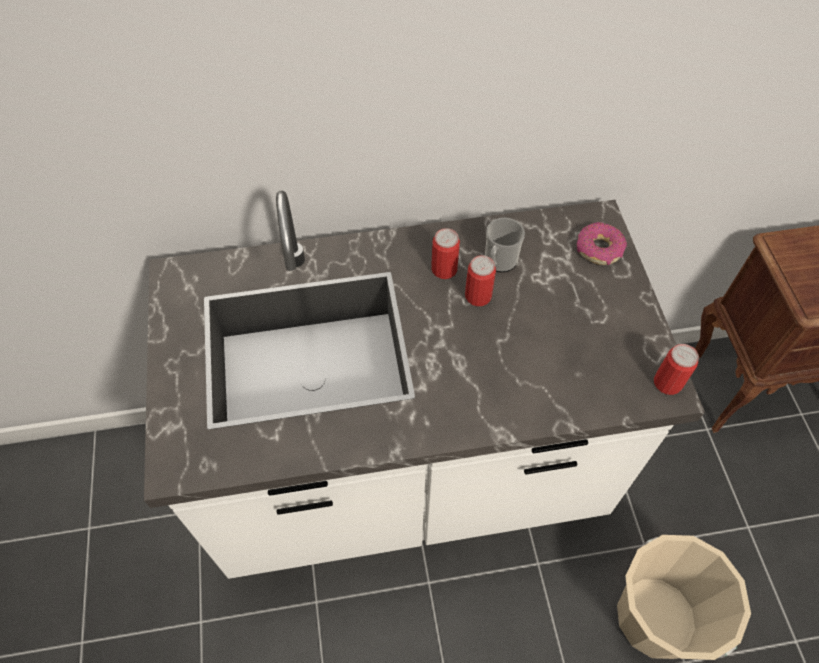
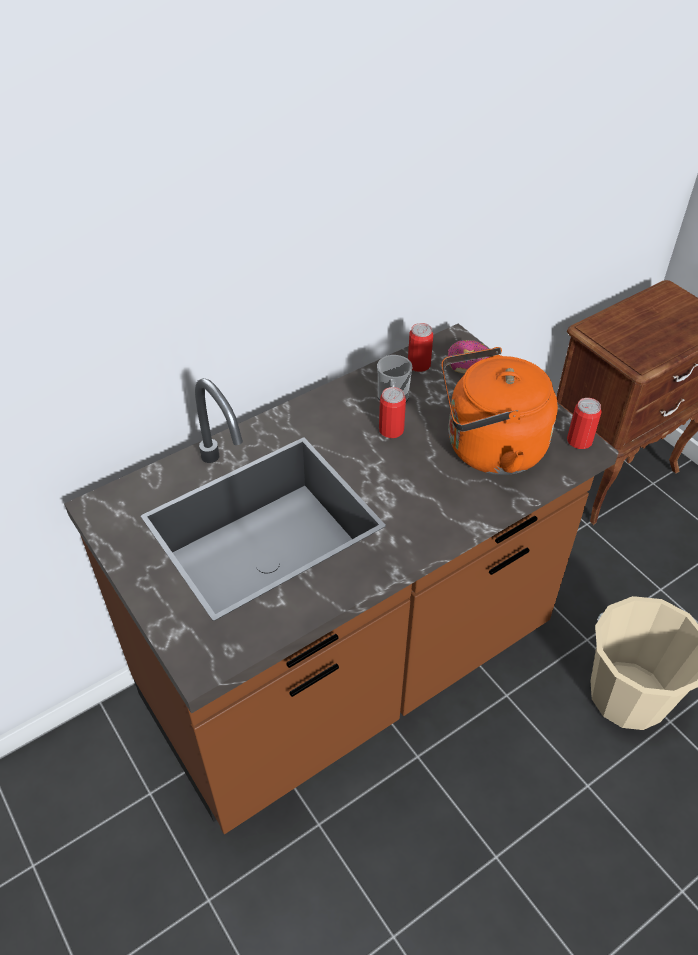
camera: 25 degrees left, 10 degrees down
white counter [144,190,705,579] -> brown counter [64,324,619,834]
can [431,228,460,279] -> can moved to [408,323,433,372]
none -> orange kettle [441,347,558,475]

